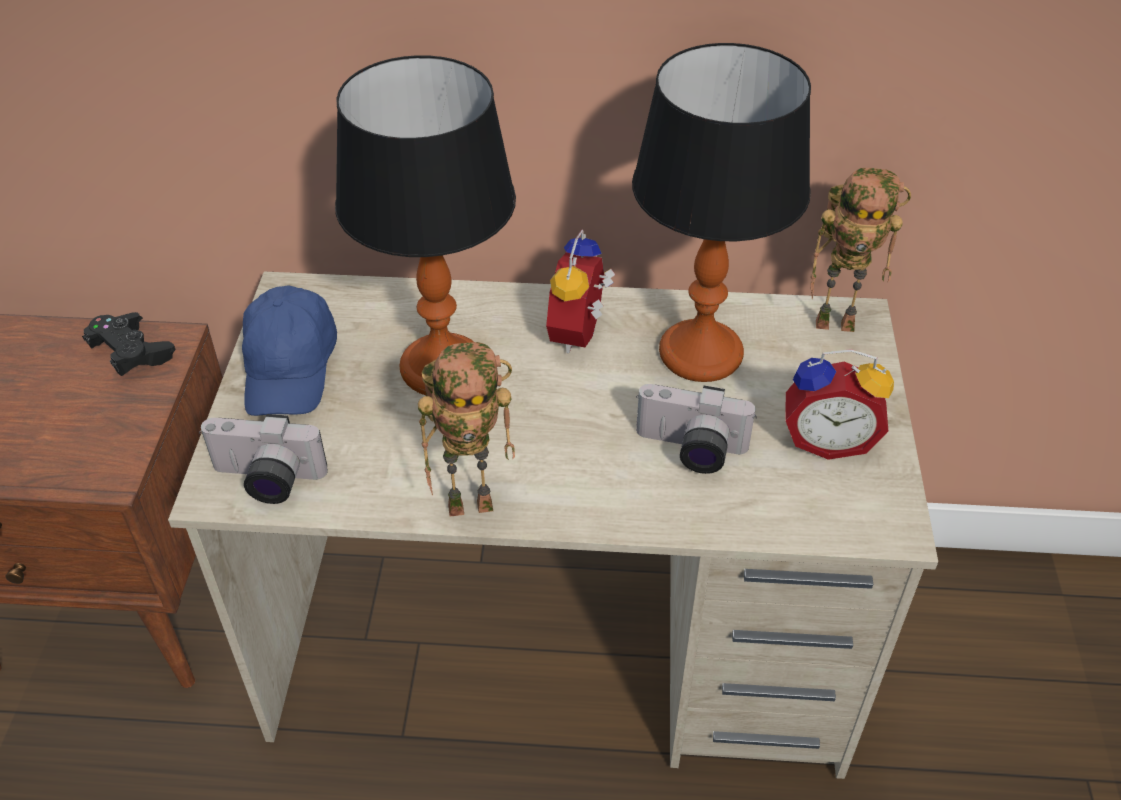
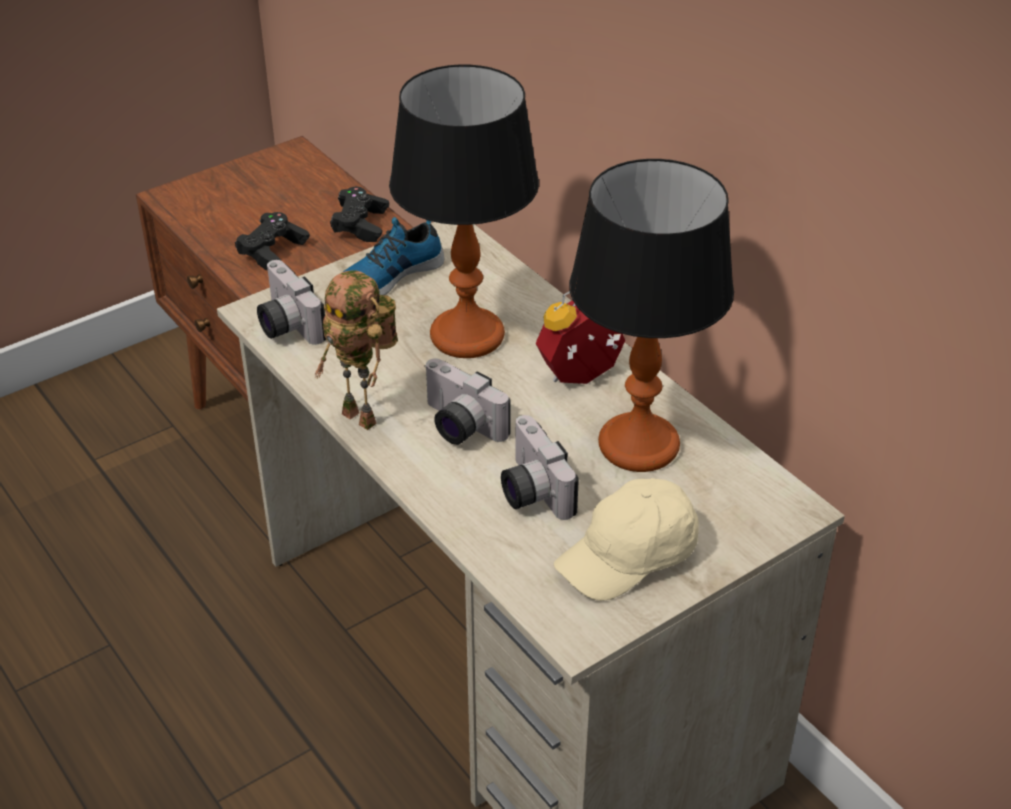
camera: 50 degrees right, 5 degrees down
blue cap [242,286,337,416] -> shoe [343,217,444,295]
alarm clock [786,349,894,460] -> beige cap [554,478,699,601]
toy robot [810,168,911,332] -> none
none -> black game controller [235,212,310,271]
none -> camera [424,358,510,445]

